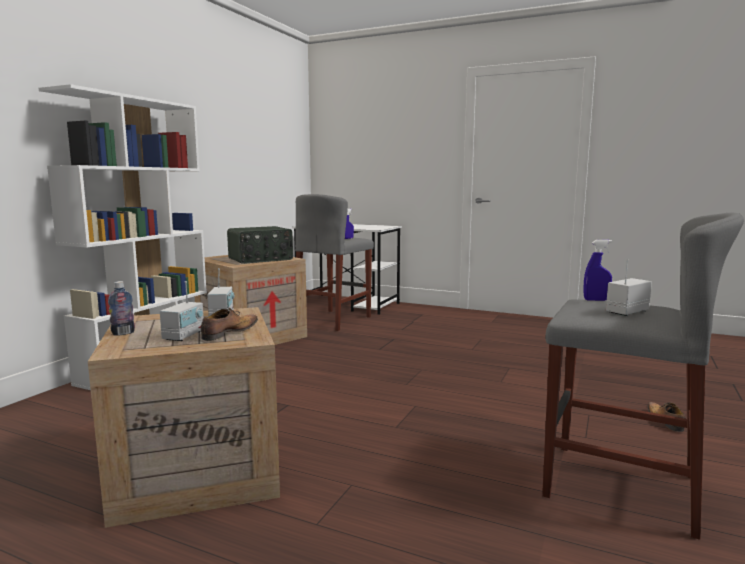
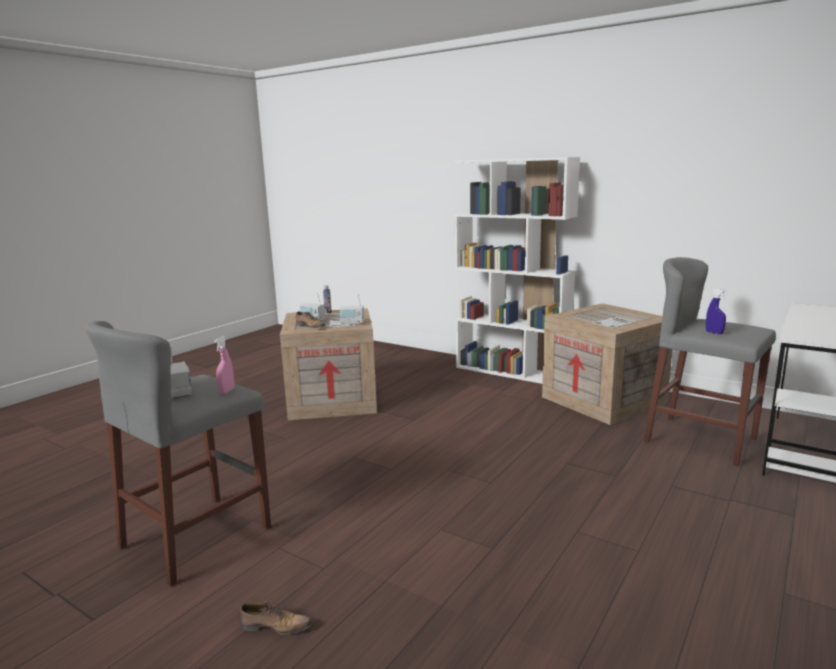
camera: 100 degrees right, 5 degrees up
radio [227,226,293,264] -> none
blue spray bottle [584,240,612,301] -> pink spray bottle [214,337,234,394]

